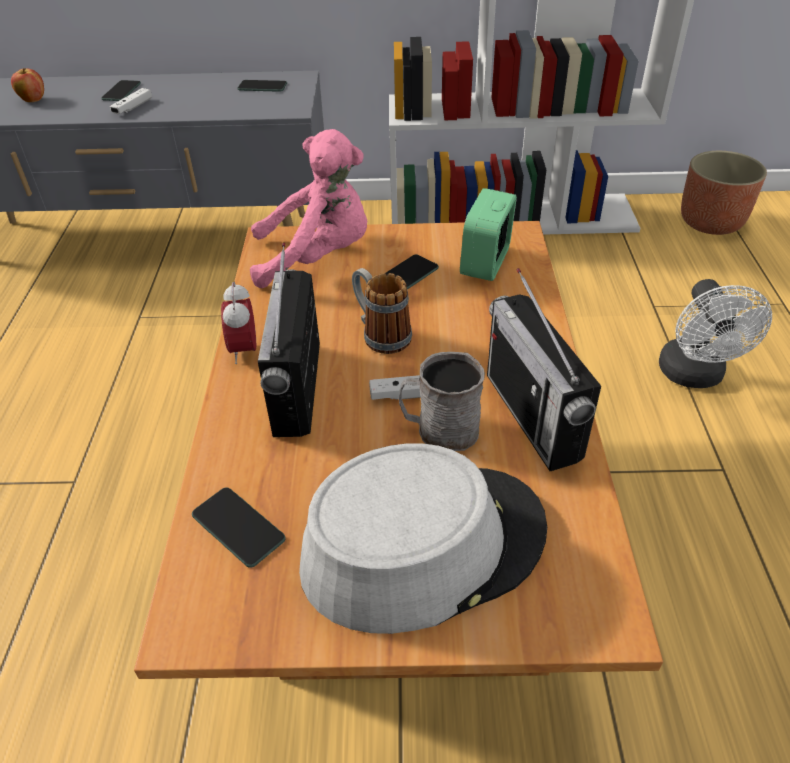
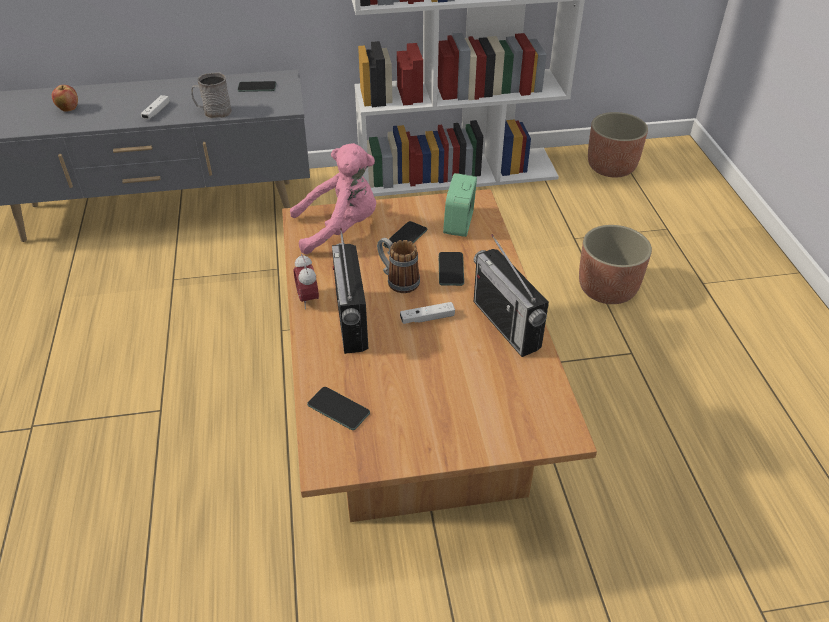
camera: 10 degrees left, 0 degrees up
phone [101,80,141,101] -> phone moved to [439,252,464,286]
grey hat [299,443,547,634] -> none
grey mug [399,352,485,451] -> grey mug moved to [191,72,232,119]
white fan [659,279,772,388] -> planter [579,225,652,304]

